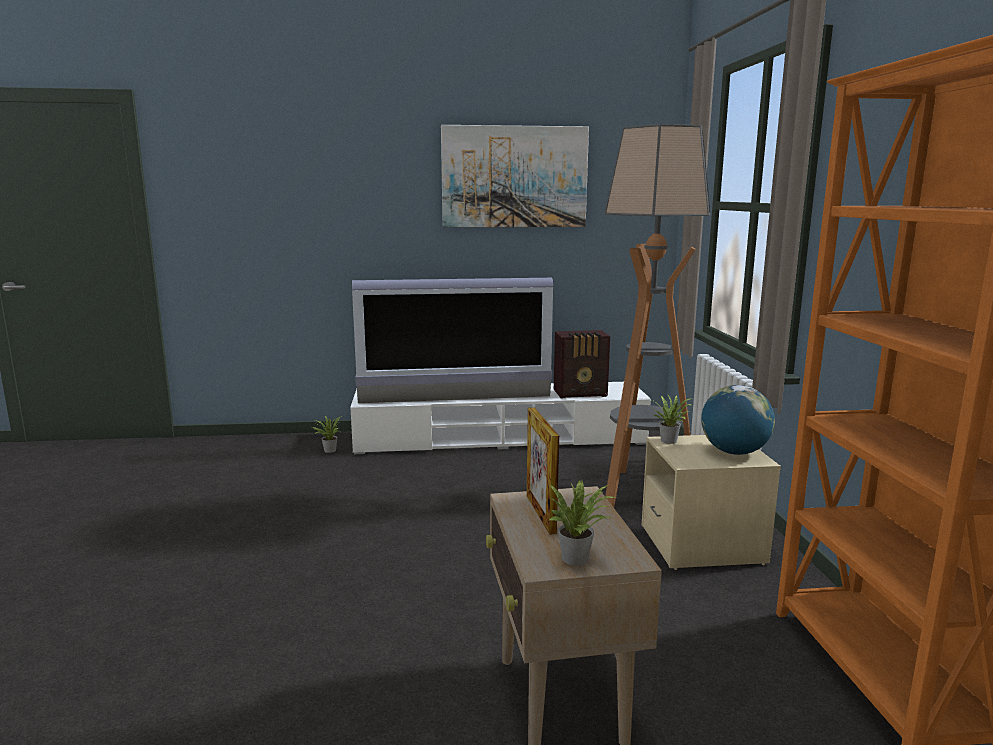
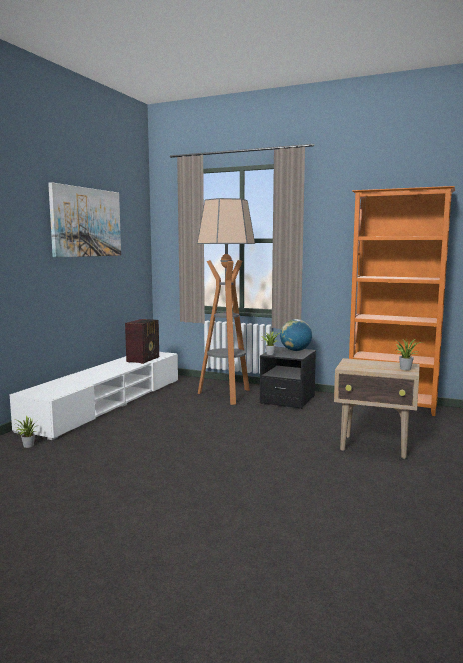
camera: 60 degrees left, 5 degrees down
television [352,278,553,403] -> none
picture frame [527,407,559,535] -> none
beige nightstand [642,435,781,570] -> black nightstand [260,347,316,409]

